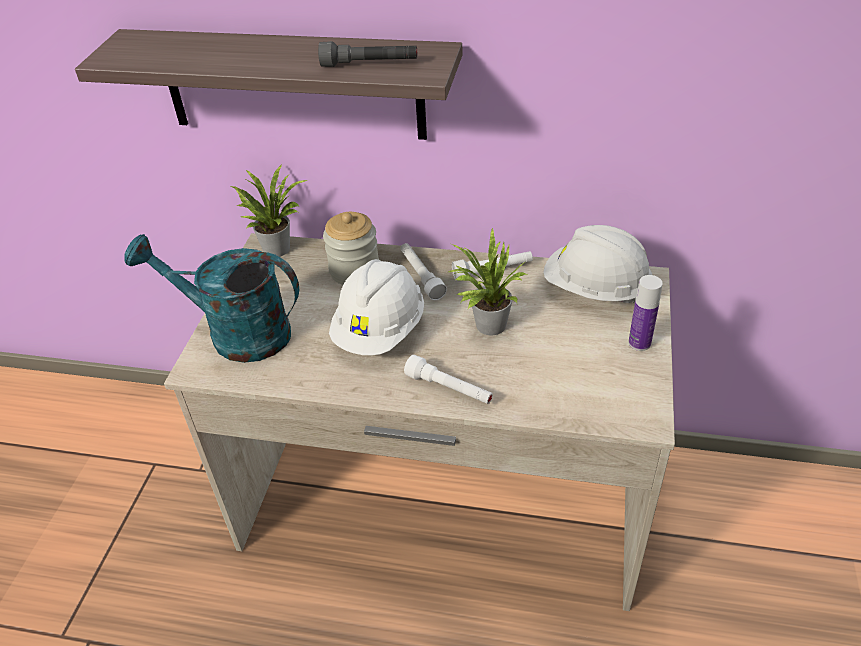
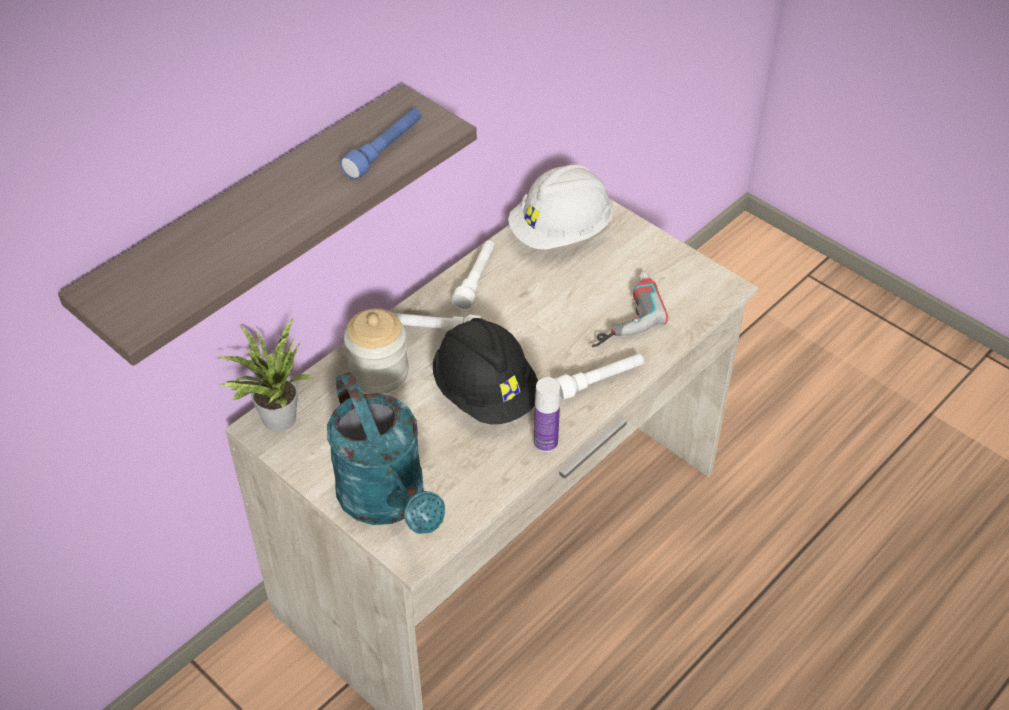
camera: 60 degrees left, 5 degrees up
turquoise watering can [125,234,299,363] -> turquoise watering can turned 75 degrees counterclockwise [327,372,445,534]
grey flashlight [318,41,417,67] -> blue flashlight [340,108,421,180]
white hard hat [329,259,424,356] -> black hard hat [433,318,538,425]
potted plant [449,228,527,335] -> none
bottle [628,275,663,351] -> bottle moved to [534,377,560,453]
none -> power drill [592,271,668,347]

